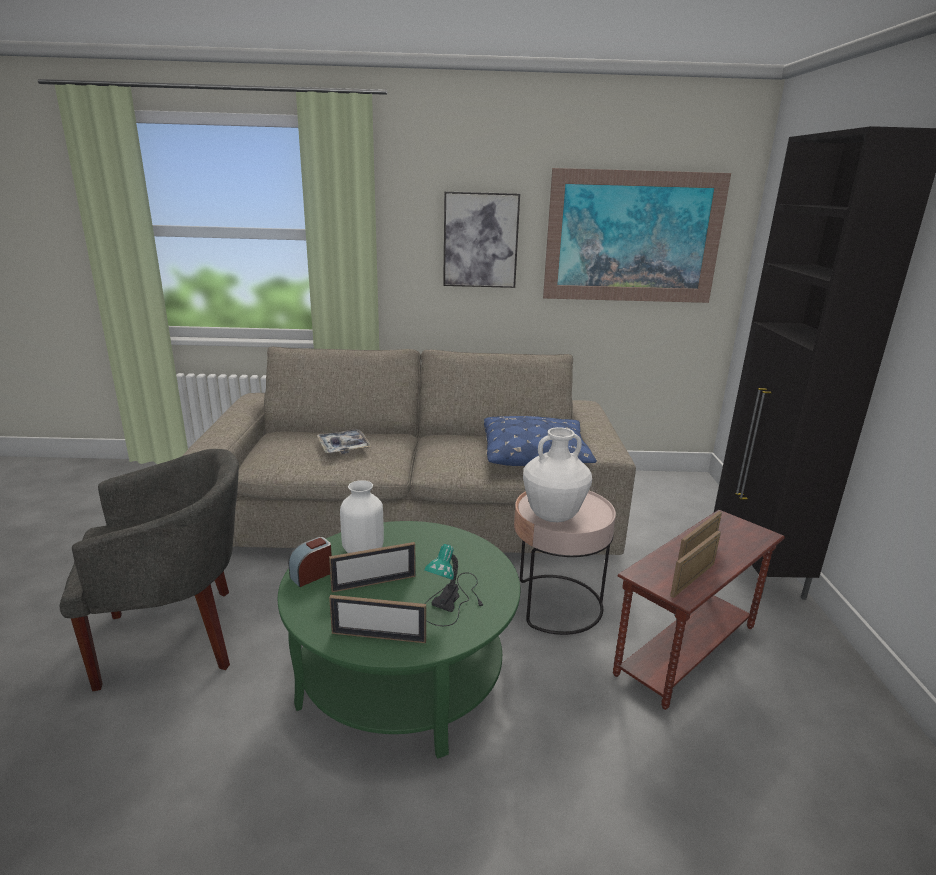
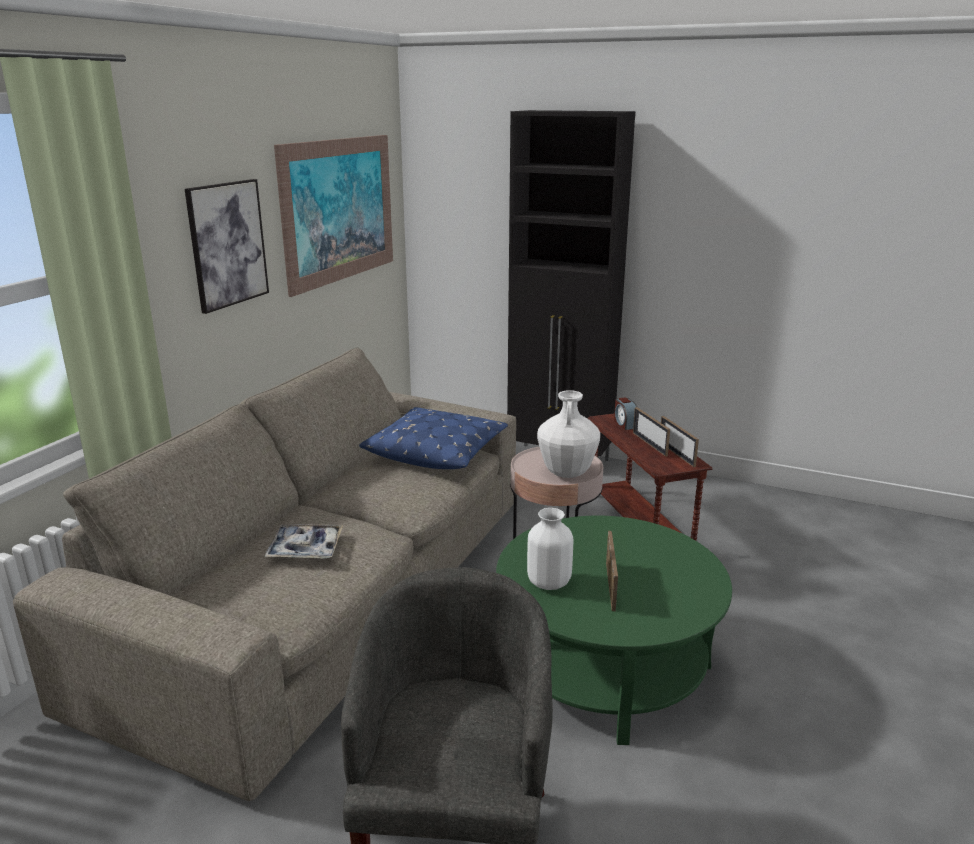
camera: 65 degrees left, 0 degrees up
alarm clock [288,537,332,587] -> alarm clock moved to [614,397,637,430]
picture frame [329,595,426,643] -> none
table lamp [424,544,483,626] -> none

